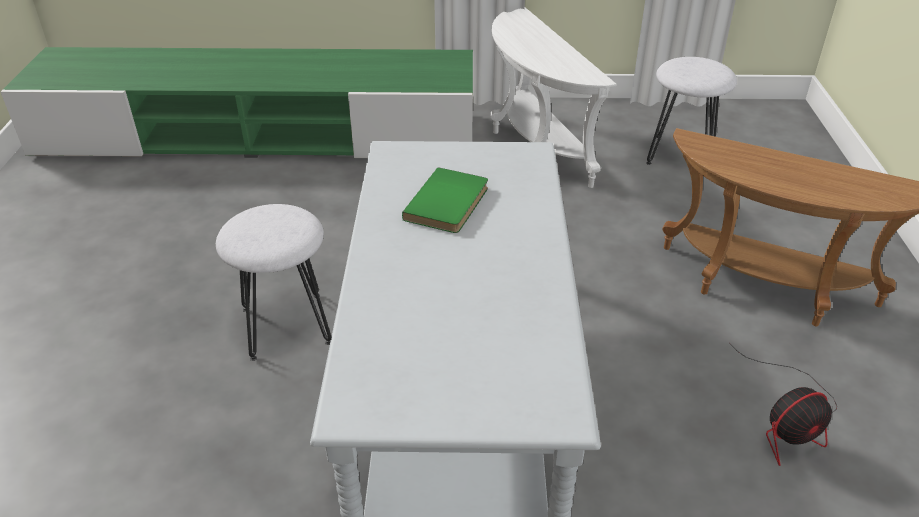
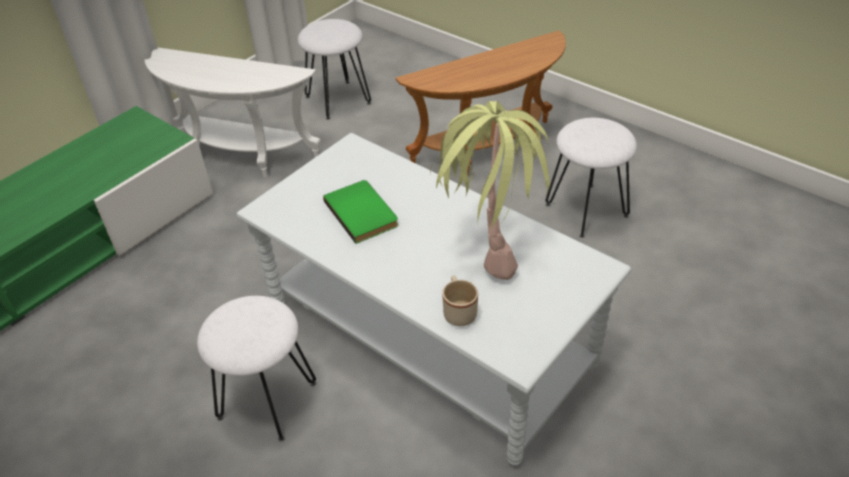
camera: 50 degrees left, 5 degrees up
fan [729,343,837,466] -> white stool [545,118,637,238]
none -> potted plant [430,101,550,280]
none -> beige mug [442,276,478,326]

